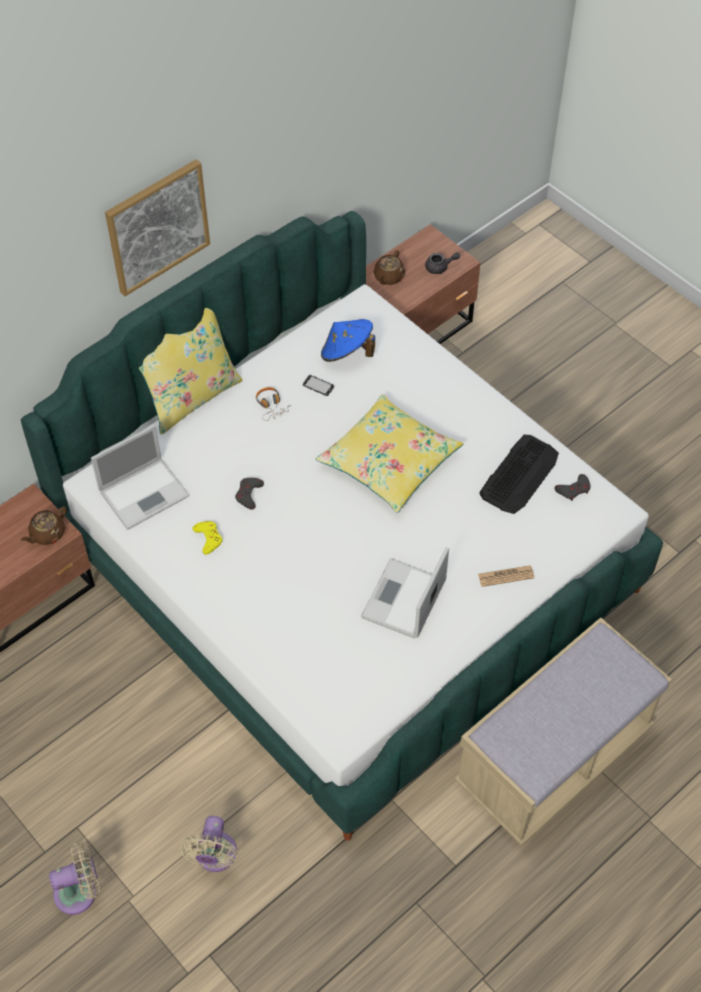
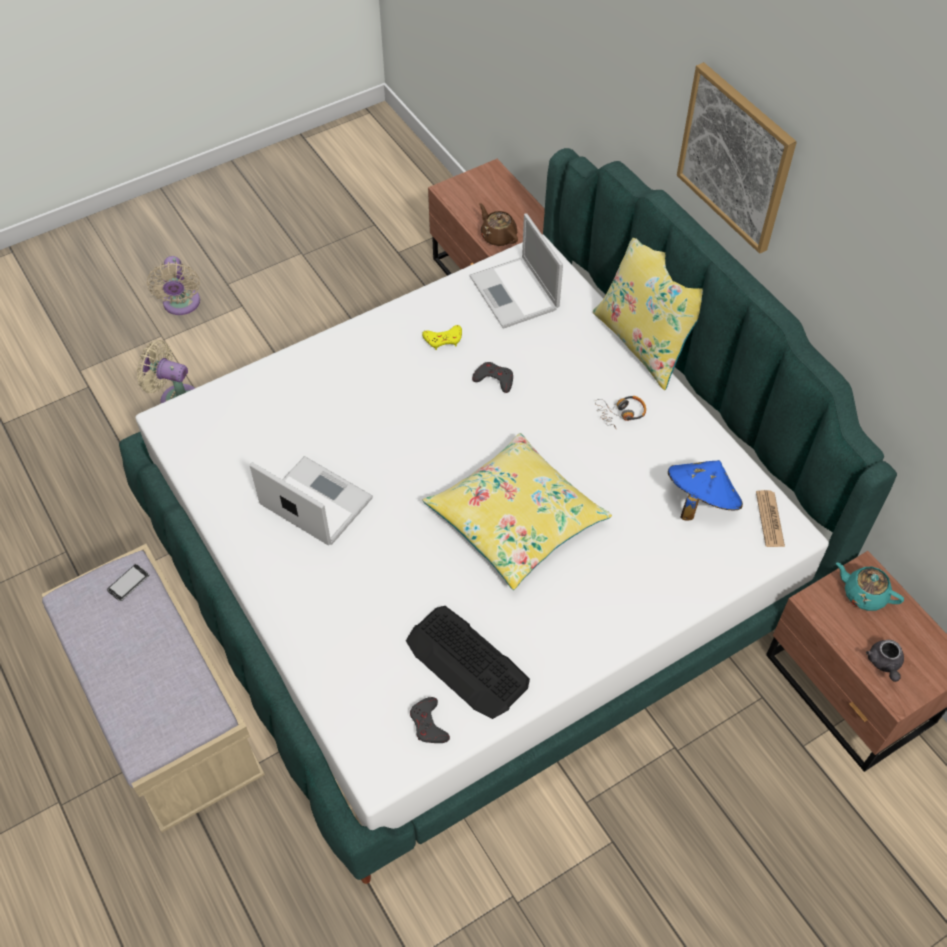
camera: 100 degrees right, 0 degrees up
phone [303,374,335,396] -> phone moved to [107,564,149,601]
brown teapot [374,250,405,285] -> turquoise teapot [836,562,904,611]
newspaper [478,565,535,587] -> newspaper moved to [756,490,785,547]

